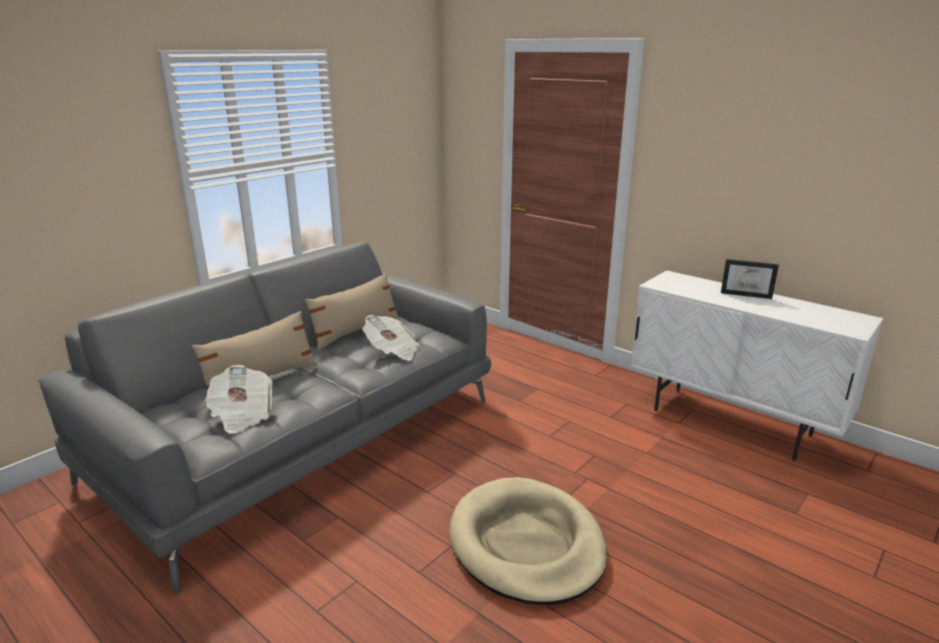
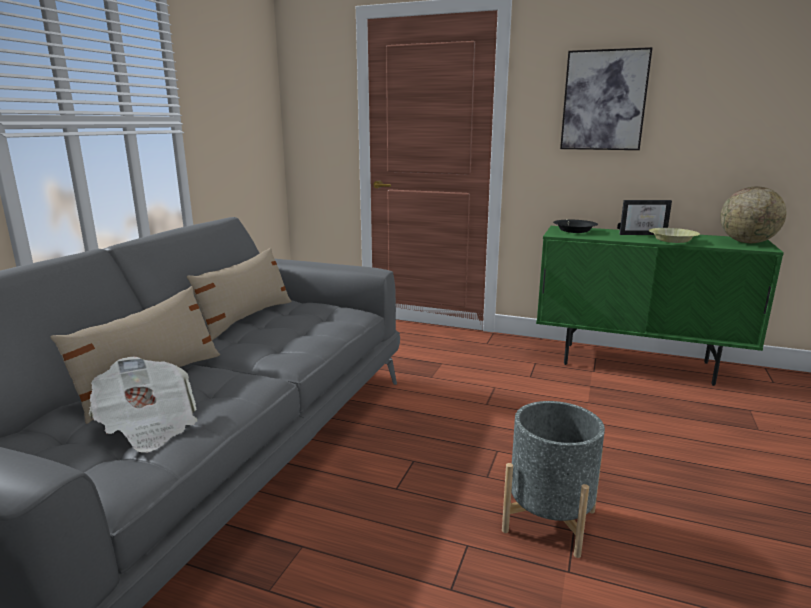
camera: 20 degrees left, 5 degrees down
newspaper [362,315,419,361] -> none
beige dog bed [449,477,607,605] -> grey planter [502,401,605,558]
white cabinet [630,270,883,461] -> green cabinet [536,226,784,386]
none -> black bowl [553,220,598,233]
none -> picture [560,47,653,150]
none -> yellow bowl [649,228,700,243]
none -> globe [720,186,787,243]

